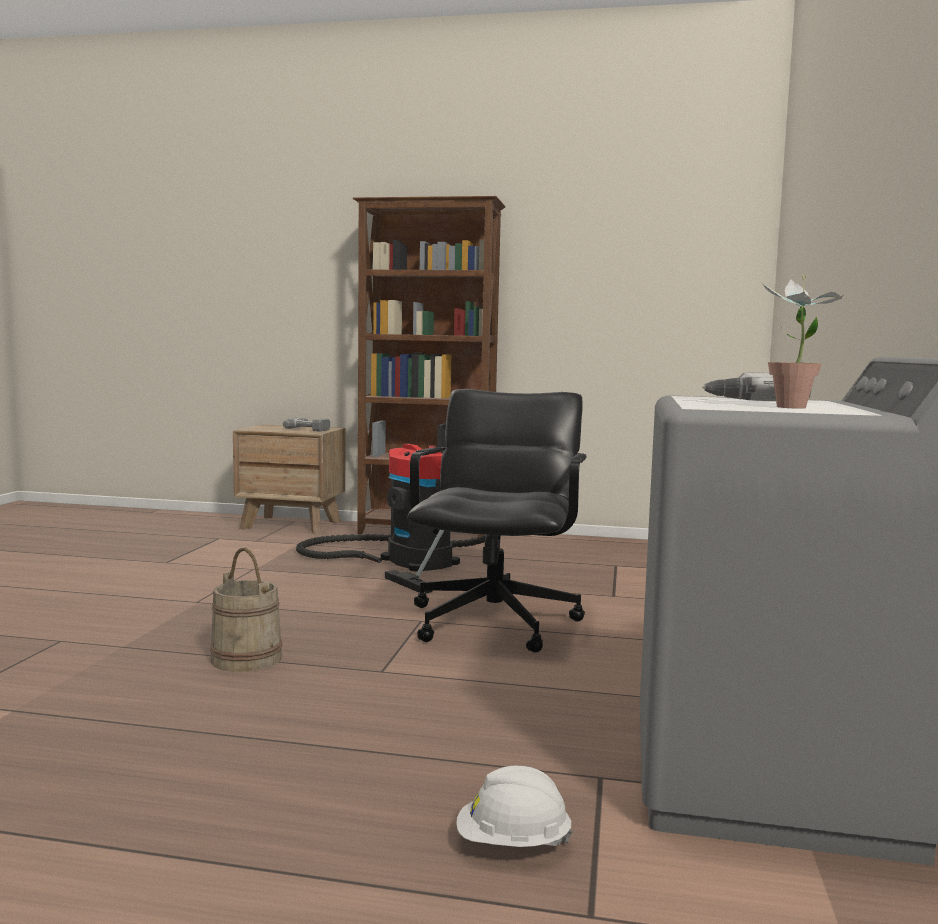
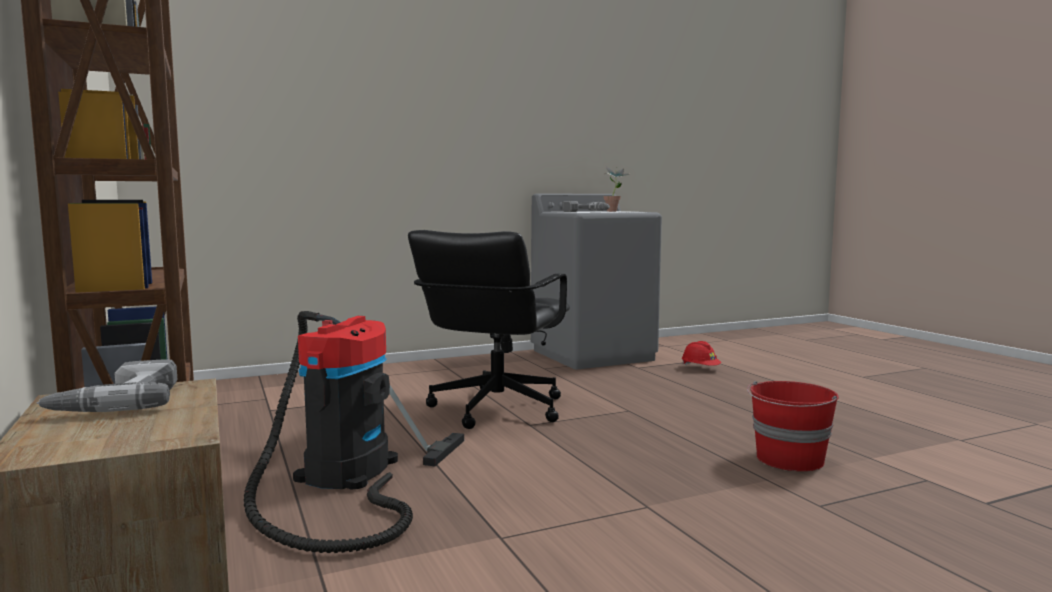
camera: 125 degrees left, 0 degrees up
beige bucket [210,548,283,672] -> none
black office chair [407,389,587,653] -> black office chair turned 45 degrees counterclockwise [408,230,570,429]
white hard hat [456,766,573,847] -> red hard hat [682,341,721,366]
none -> red bucket [747,381,839,471]

